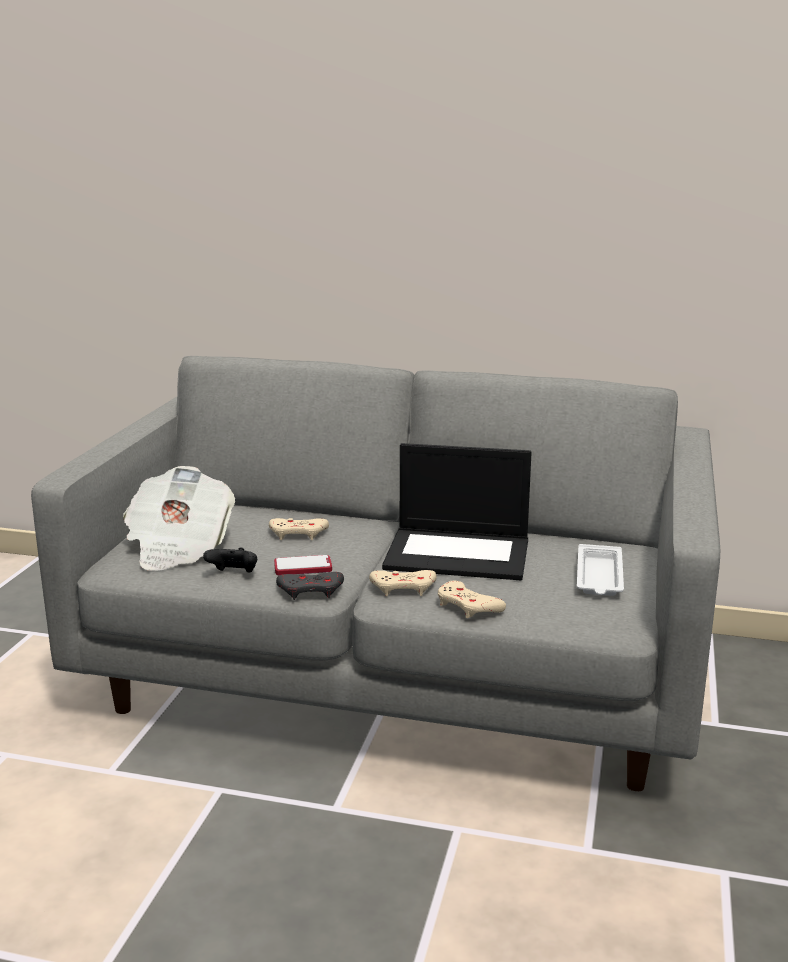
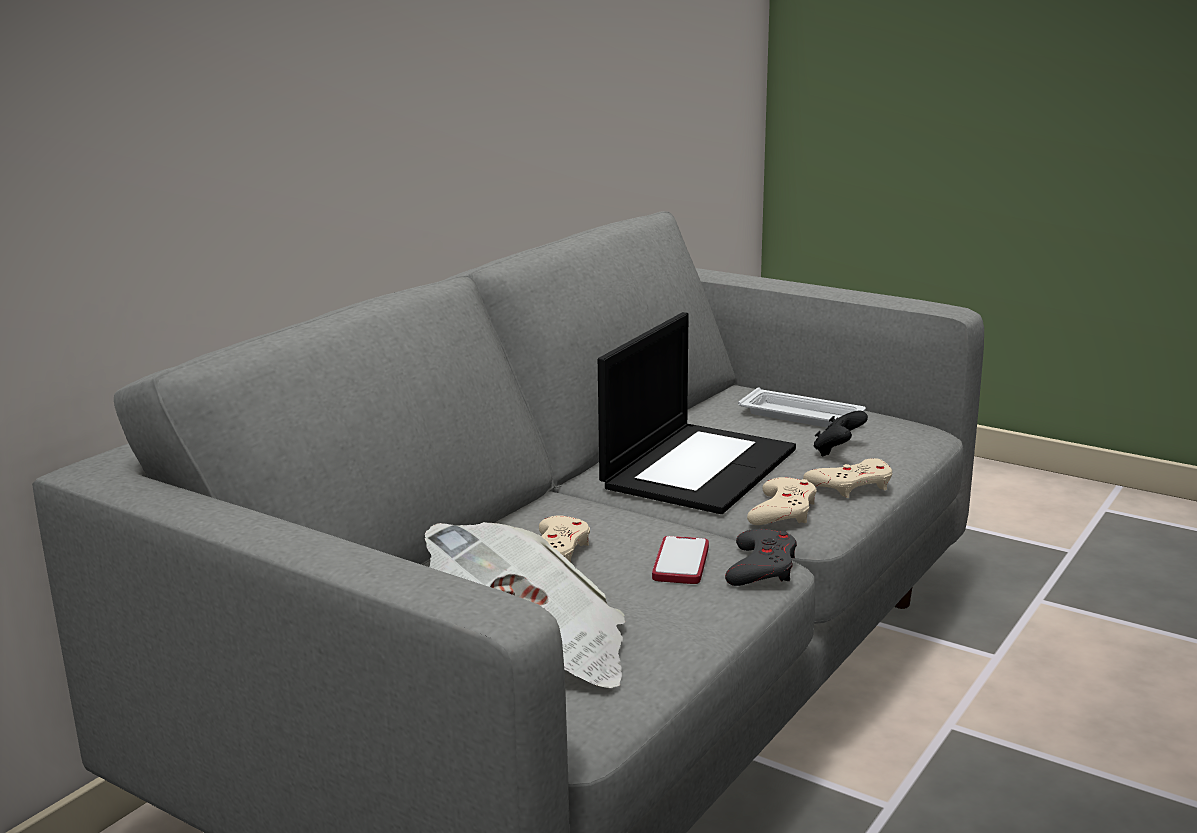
camera: 70 degrees left, 0 degrees up
black game controller [203,548,257,573] -> black game controller moved to [813,410,868,457]

